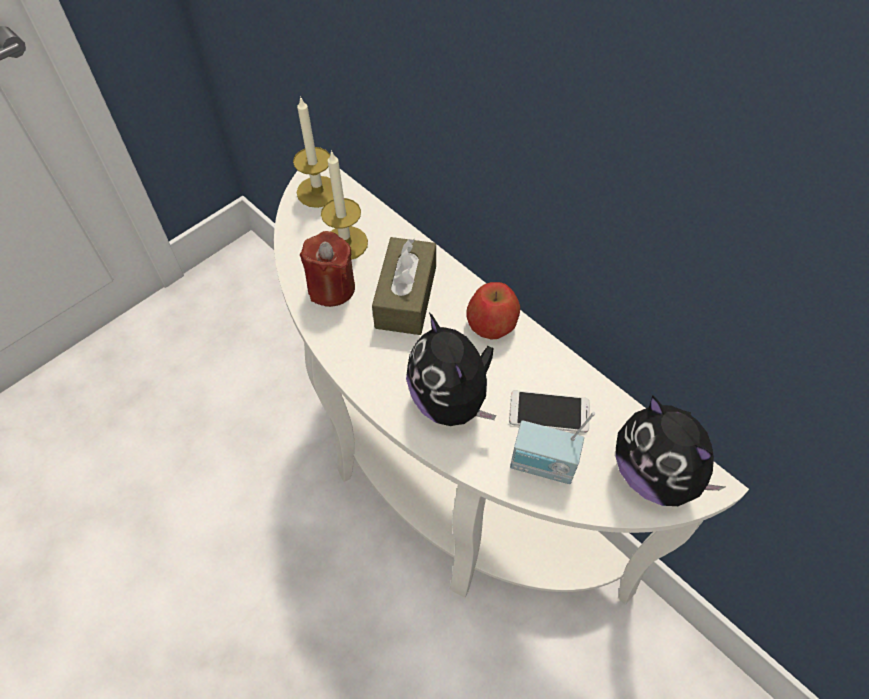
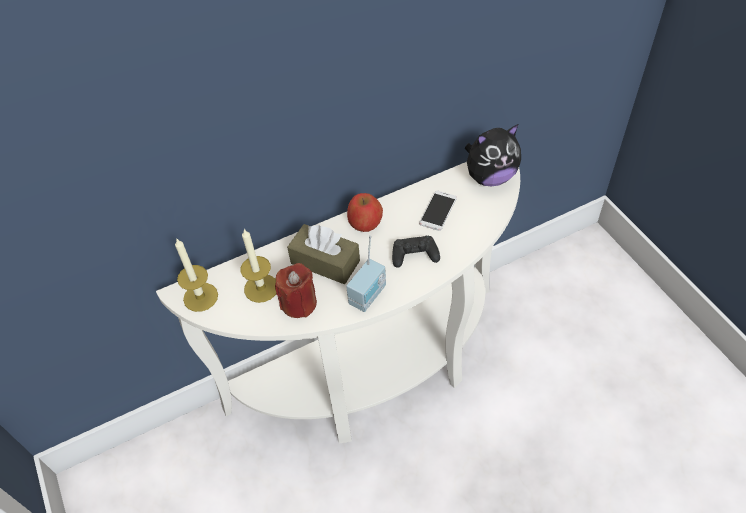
camera: 70 degrees left, 5 degrees down
plush toy [406,313,496,426] -> black game controller [392,236,440,268]
radio [510,412,595,484] -> radio moved to [346,235,386,312]

